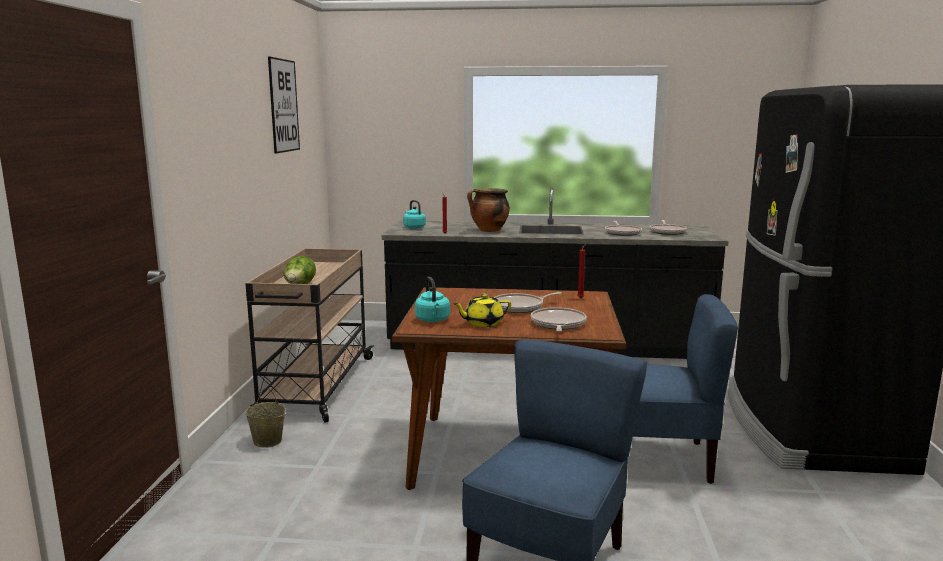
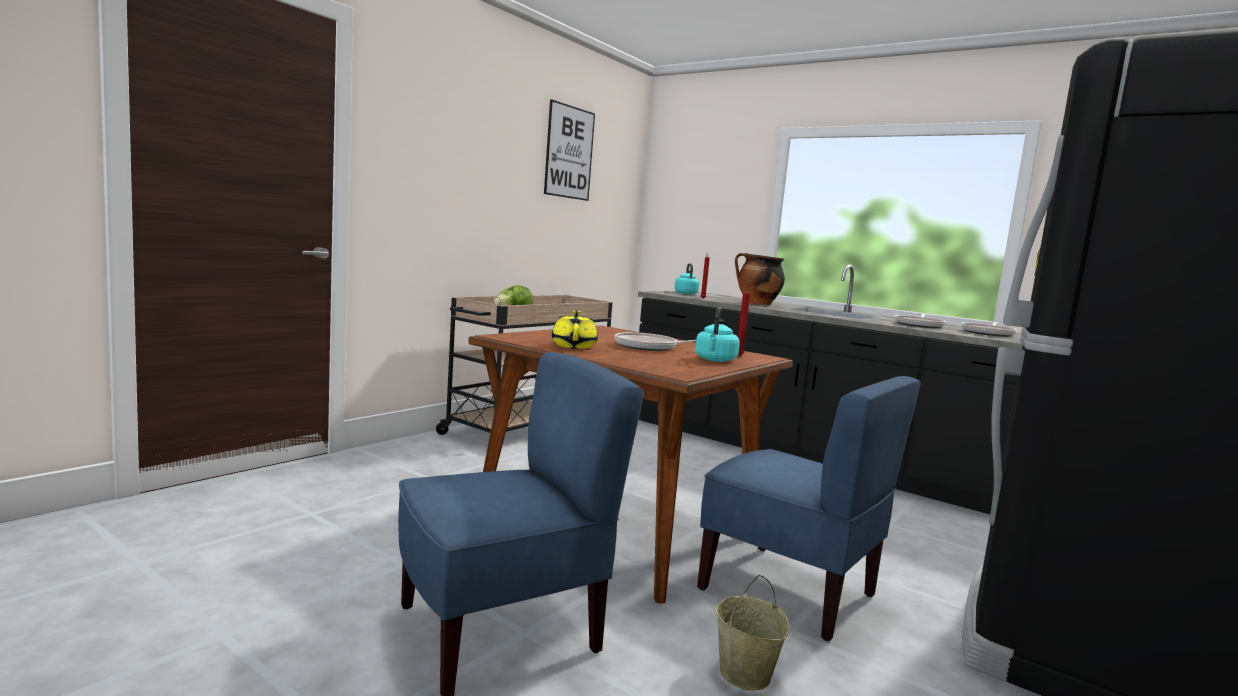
camera: 30 degrees right, 5 degrees down
beige bucket [245,388,286,448] -> beige bucket moved to [716,575,790,690]
turquoise kettle [415,276,450,322] -> turquoise kettle moved to [695,307,740,362]
yellow teapot [453,294,511,327] -> yellow teapot turned 75 degrees clockwise [552,310,598,349]
frying pan [531,307,587,332] -> none

